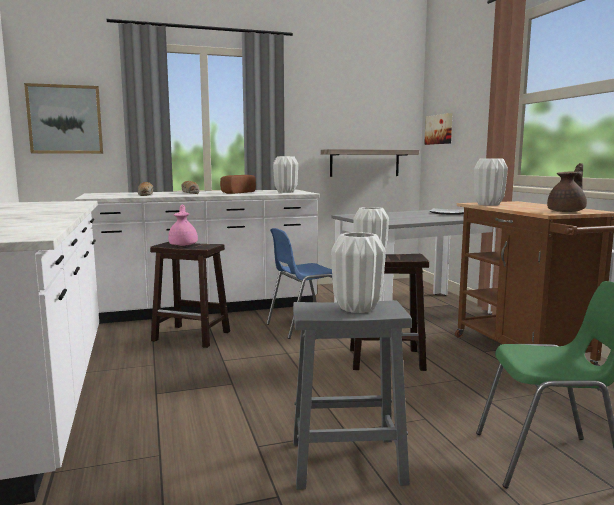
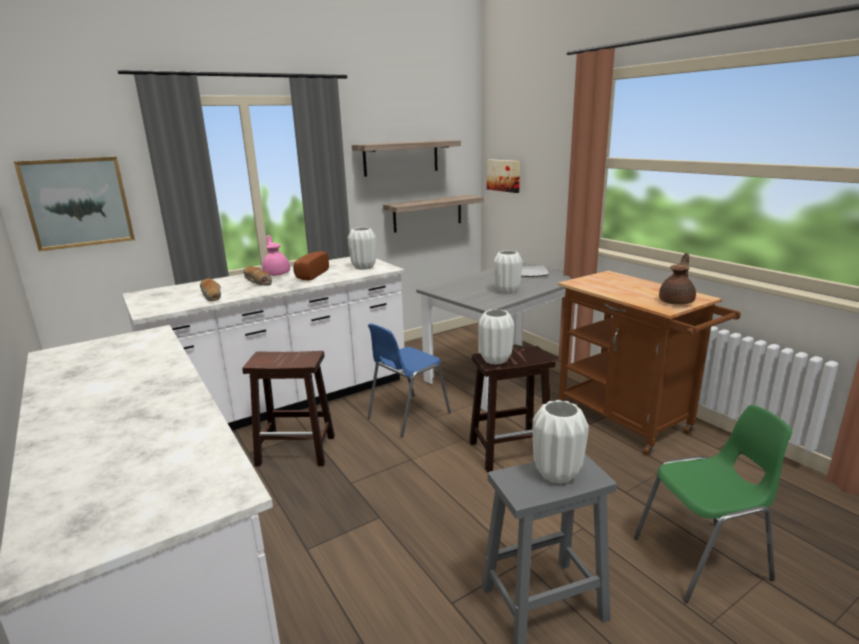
camera: 15 degrees left, 10 degrees up
pink teapot [168,204,198,246] -> pink teapot moved to [262,235,290,276]
white vase [474,159,508,206] -> white vase moved to [494,250,522,294]
none -> shelf [352,140,461,177]

